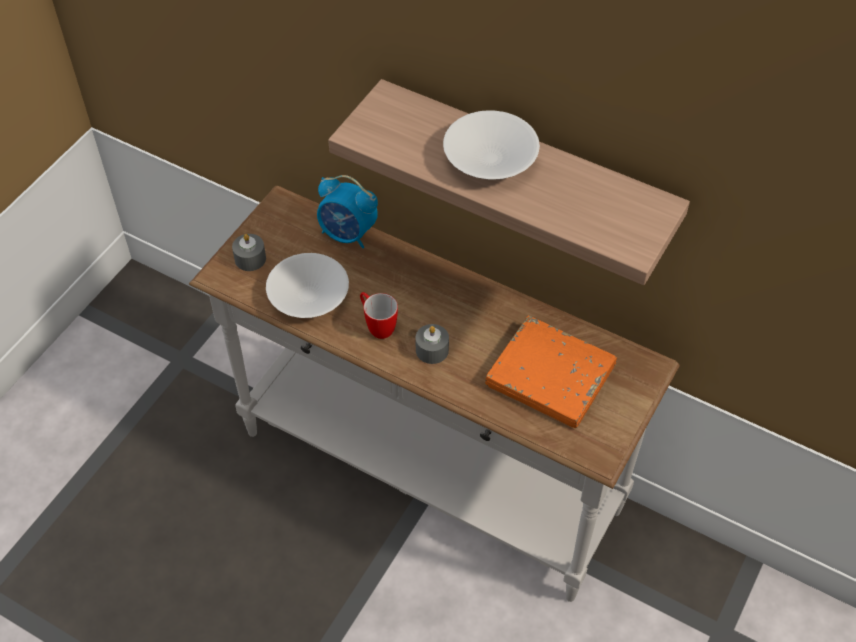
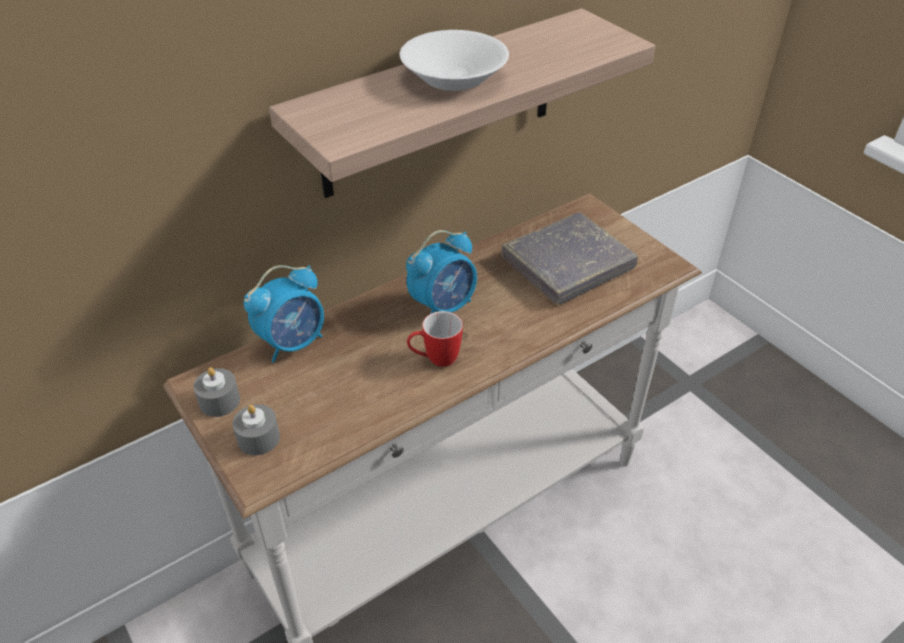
camera: 65 degrees left, 10 degrees down
white bowl [266,253,349,318] -> none
grey candle [416,324,449,364] -> grey candle moved to [193,367,240,417]
orange book [485,315,617,428] -> grey book [501,212,638,305]
none -> alarm clock [406,230,477,314]

